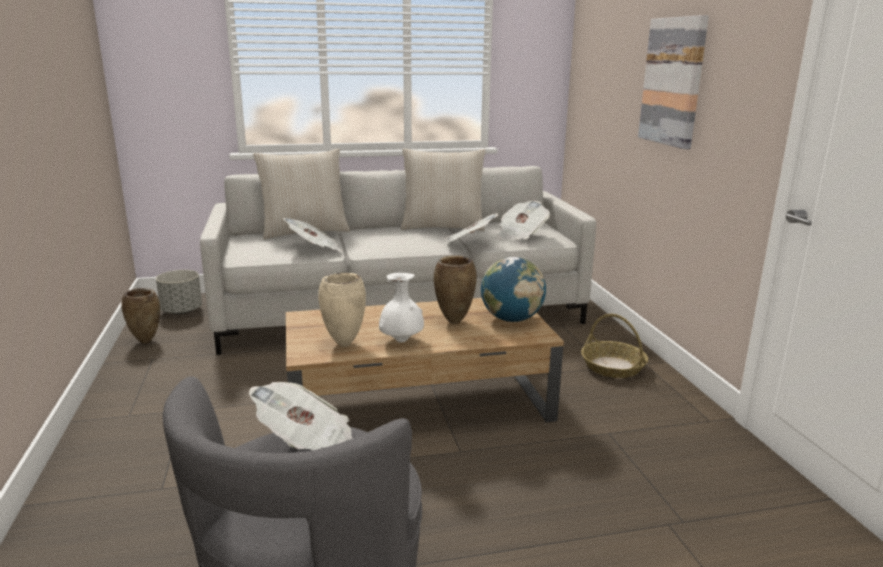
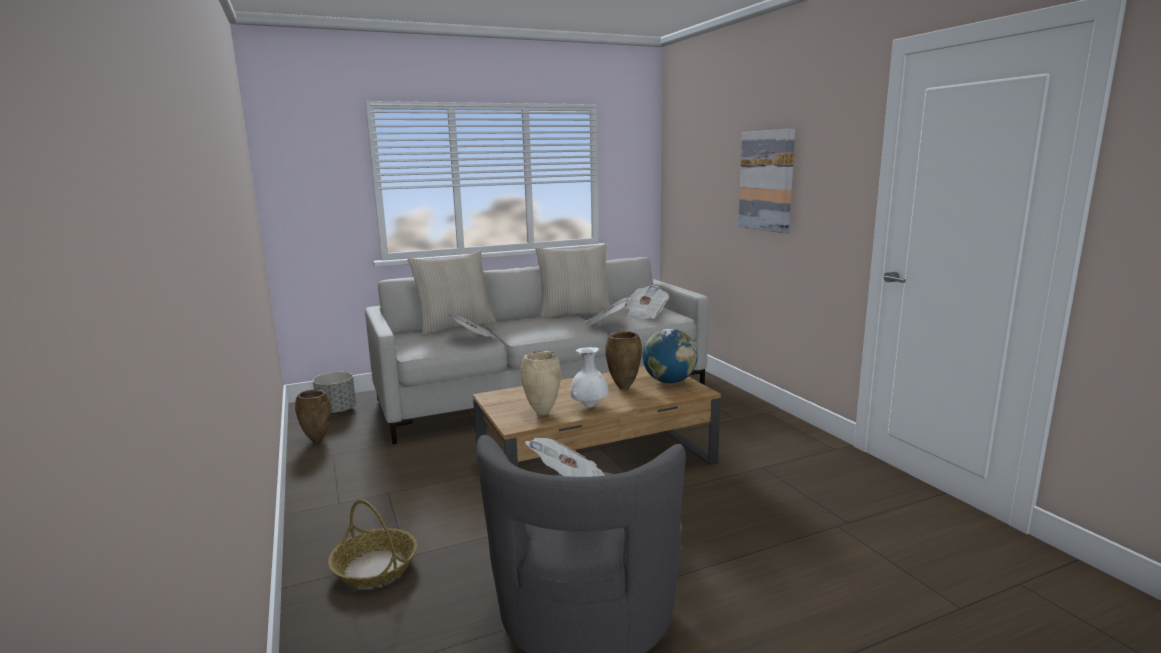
camera: 10 degrees left, 5 degrees down
basket [581,314,648,378] -> basket moved to [328,500,417,588]

